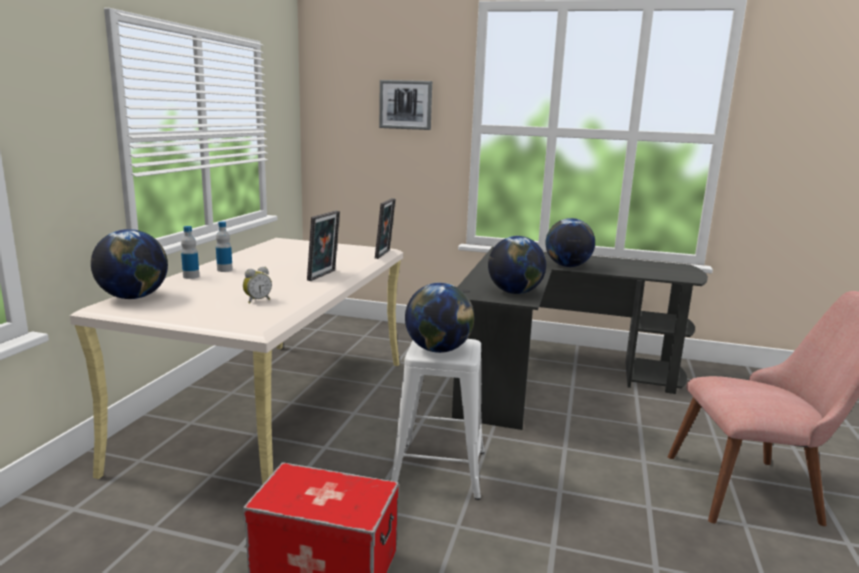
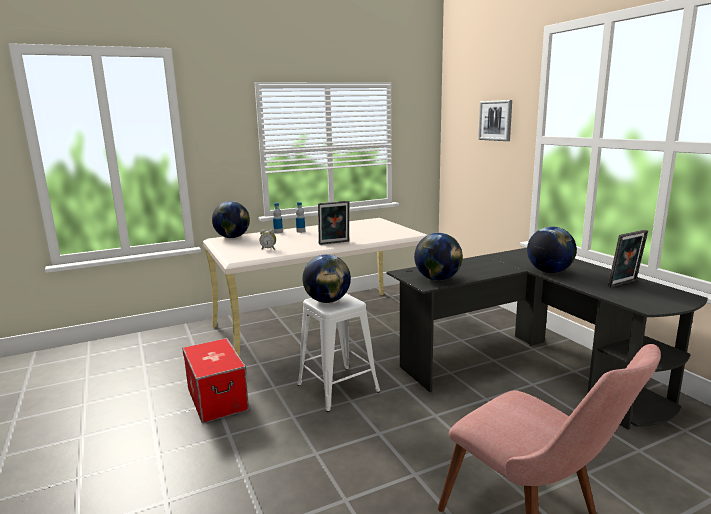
camera: 50 degrees right, 0 degrees up
picture frame [375,198,396,259] -> picture frame moved to [608,230,648,287]

